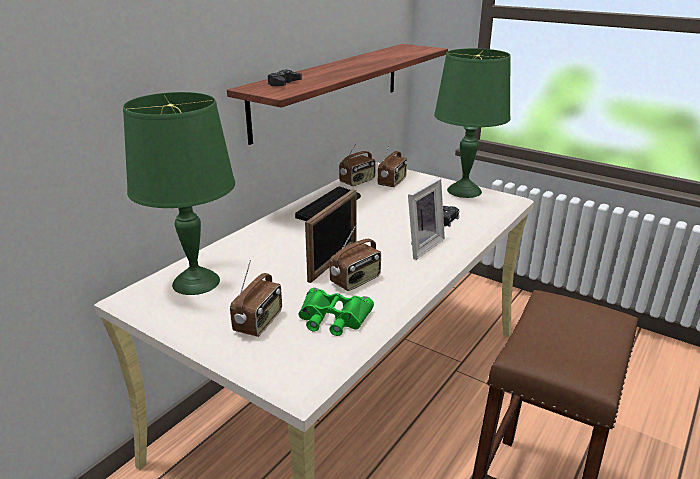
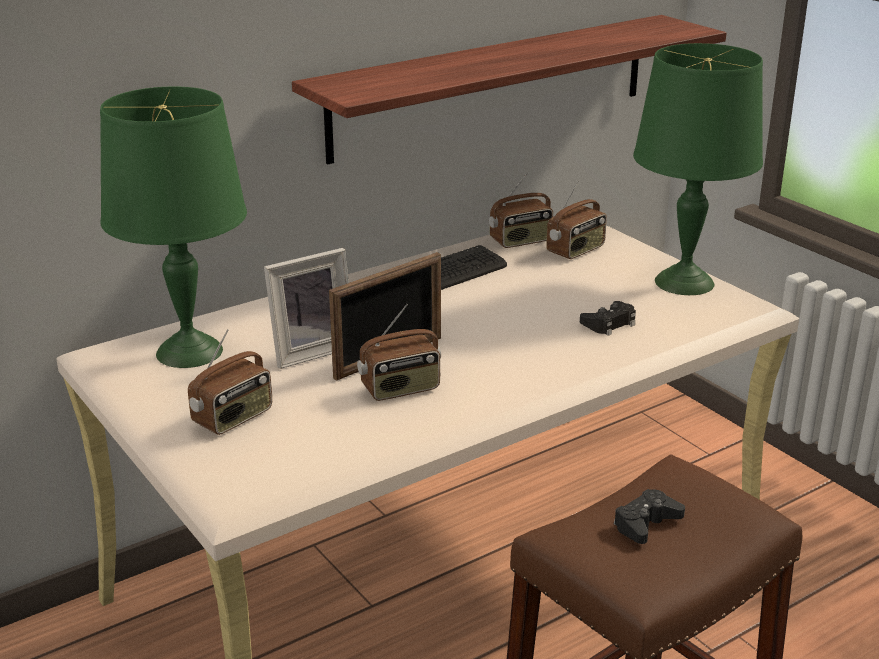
camera: 20 degrees right, 0 degrees up
black game controller [268,69,302,86] -> black game controller moved to [614,489,685,544]
green binoculars [299,288,374,336] -> none
picture frame [408,178,445,260] -> picture frame moved to [264,248,349,369]

